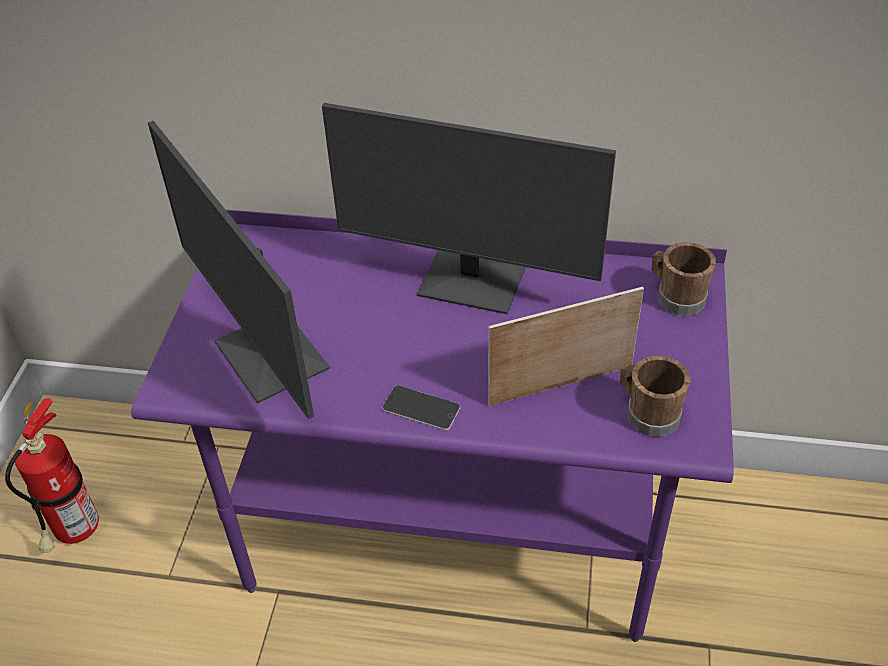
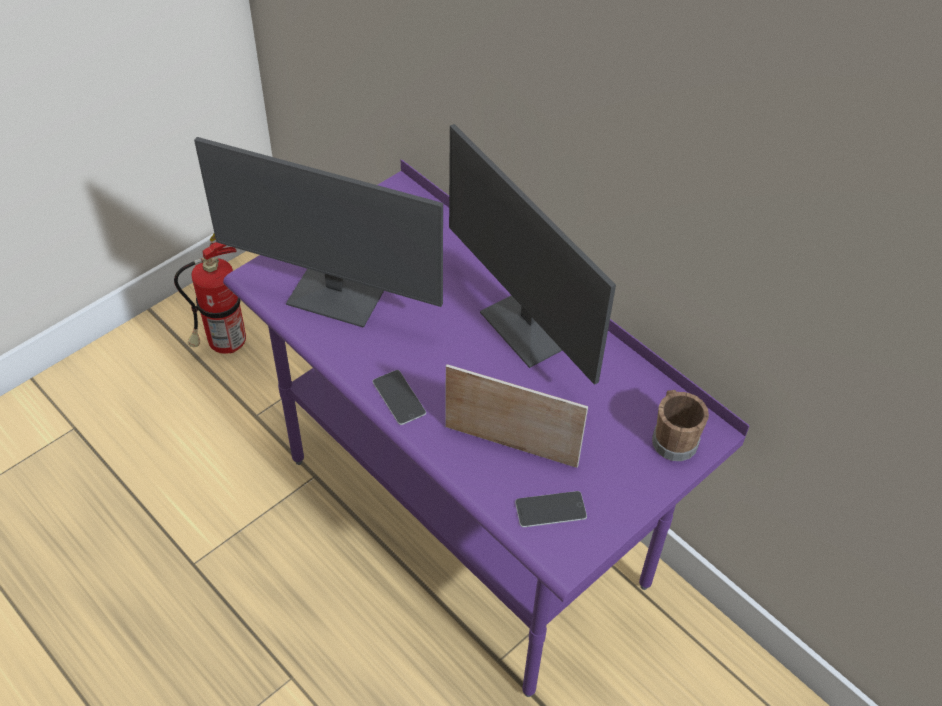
camera: 35 degrees right, 5 degrees up
monitor [148,121,330,419] -> monitor turned 75 degrees counterclockwise [194,137,443,328]
brown mug [620,356,690,437] -> phone [515,491,587,527]

